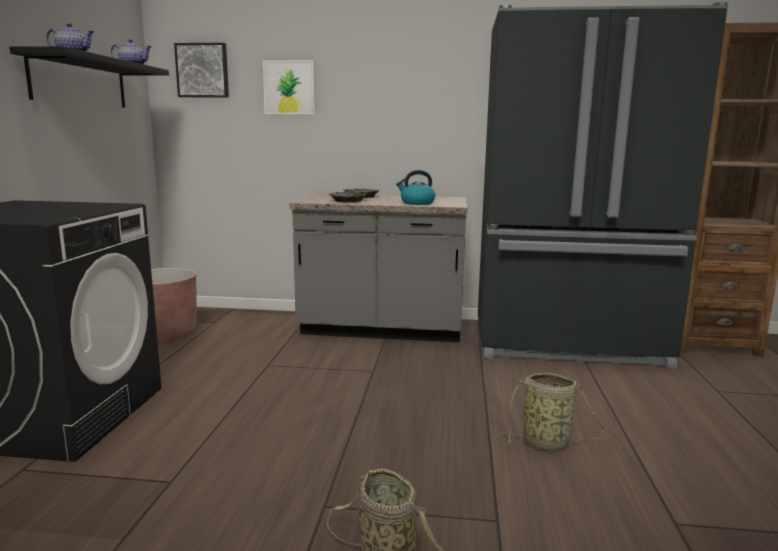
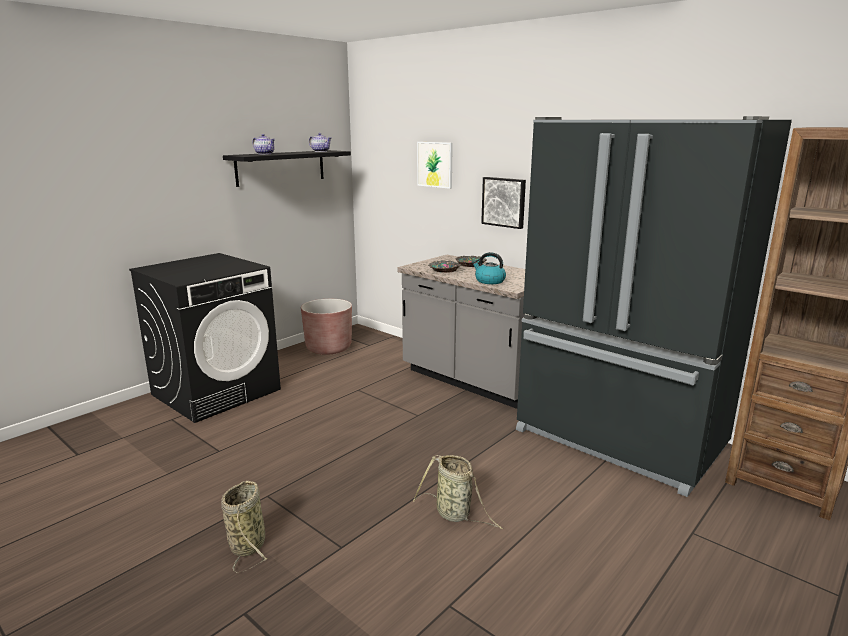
camera: 35 degrees right, 5 degrees up
picture [174,43,229,98] -> picture moved to [481,177,526,229]

